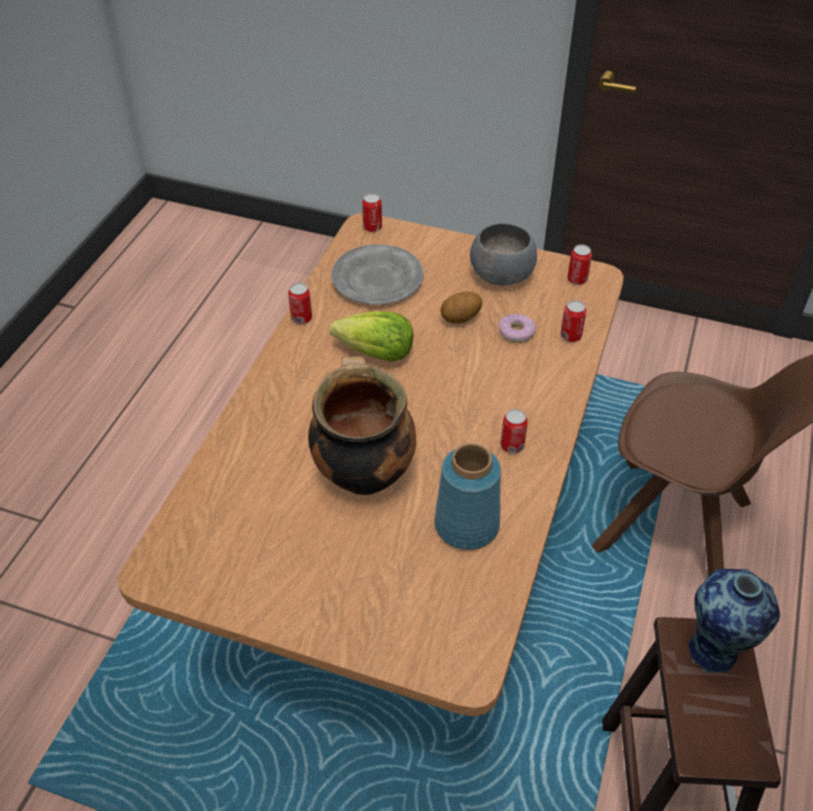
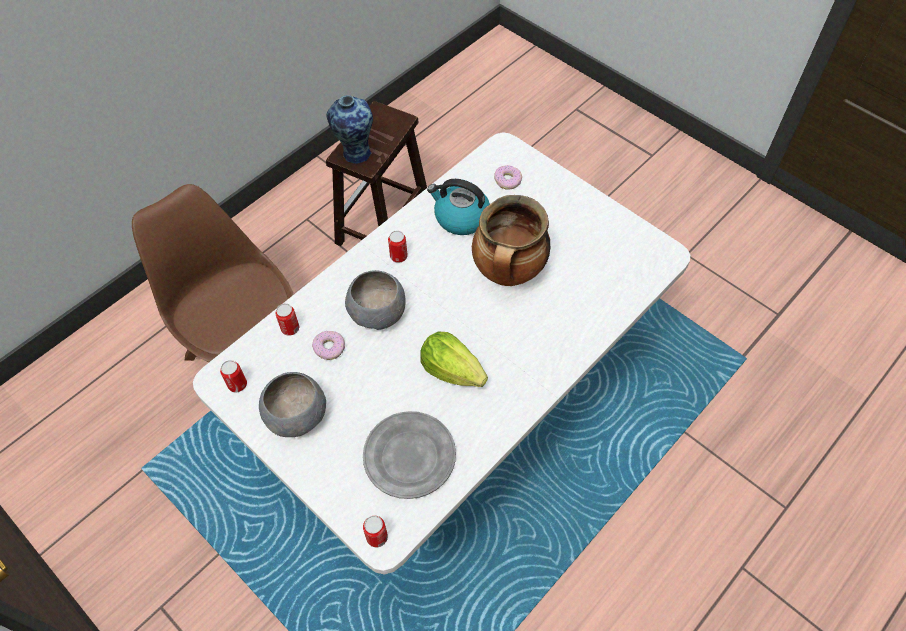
camera: 155 degrees left, 10 degrees up
brown dining table [119,213,624,717] -> white dining table [193,132,690,575]
can [288,283,312,324] -> none
blue vase [435,443,501,550] -> kettle [427,179,490,235]
potato [440,291,482,324] -> none
none -> grey bowl [345,270,406,330]
none -> donut [494,165,522,190]

